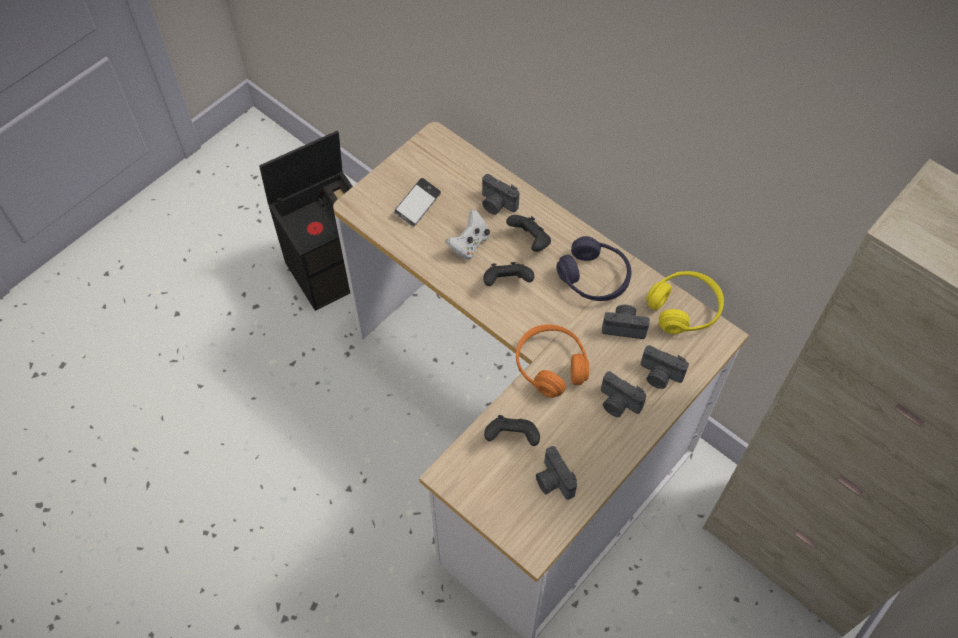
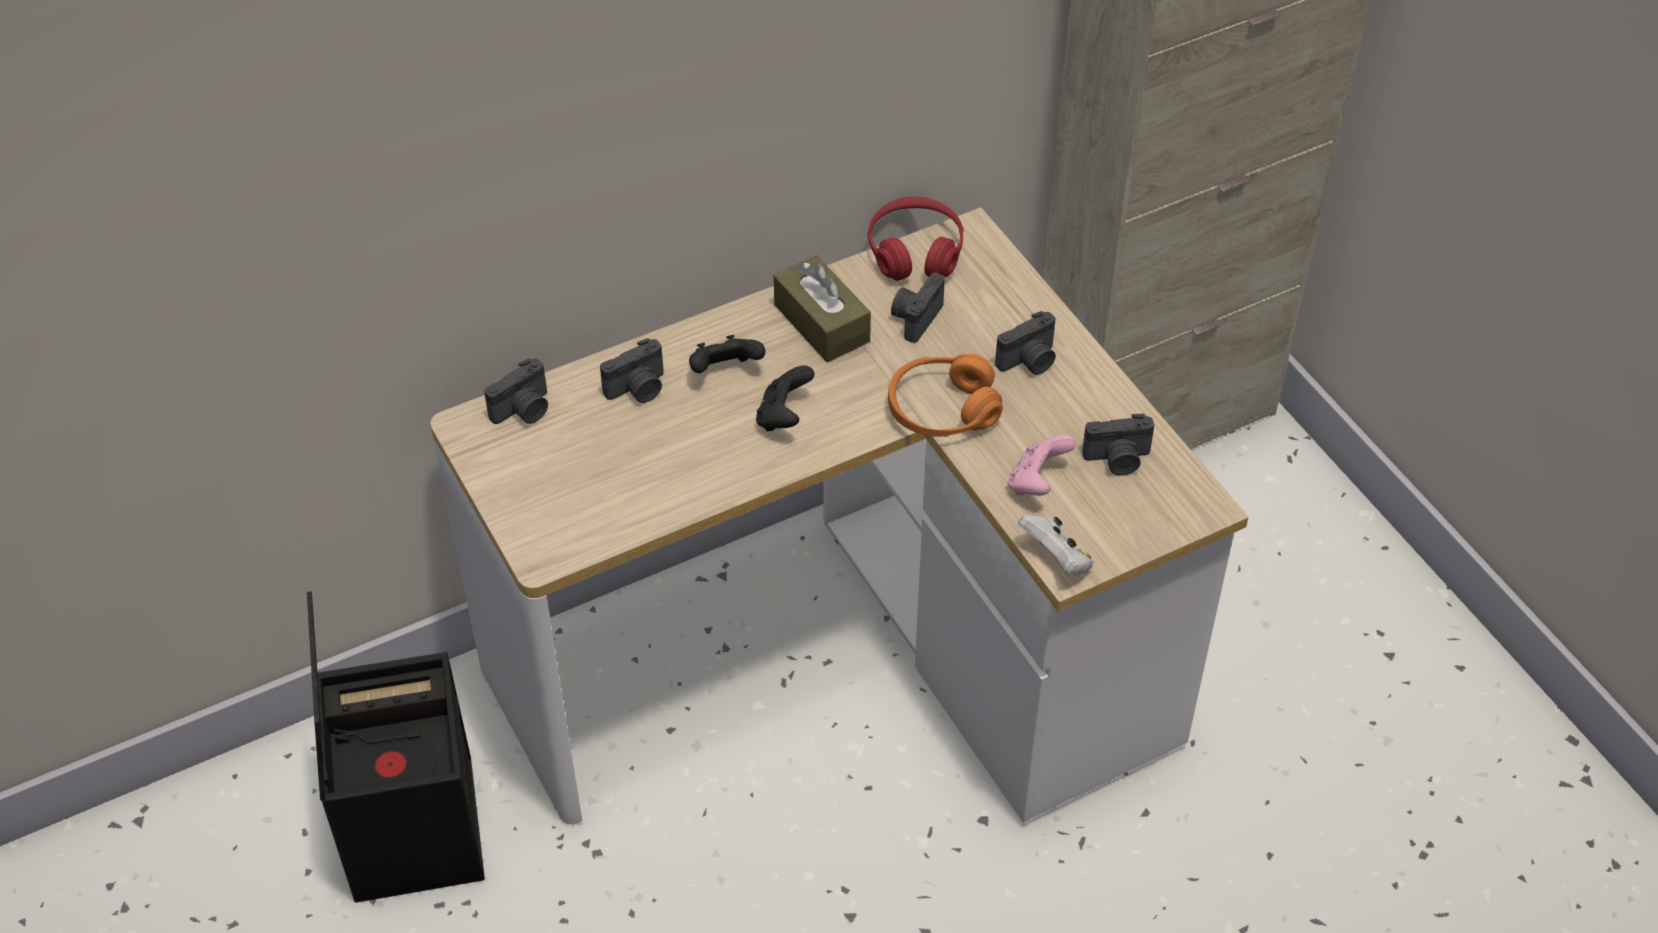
camera: 70 degrees left, 10 degrees down
phone [394,178,441,227] -> none
white game controller [446,209,490,260] -> white game controller moved to [1018,514,1093,575]
black game controller [484,415,540,446] -> pink game controller [1008,434,1076,496]
purple headphones [556,236,631,301] -> brown tissue box [774,255,871,362]
camera [640,345,689,389] -> camera moved to [484,358,548,424]
yellow headphones [646,271,724,334] -> red headphones [868,196,963,281]

